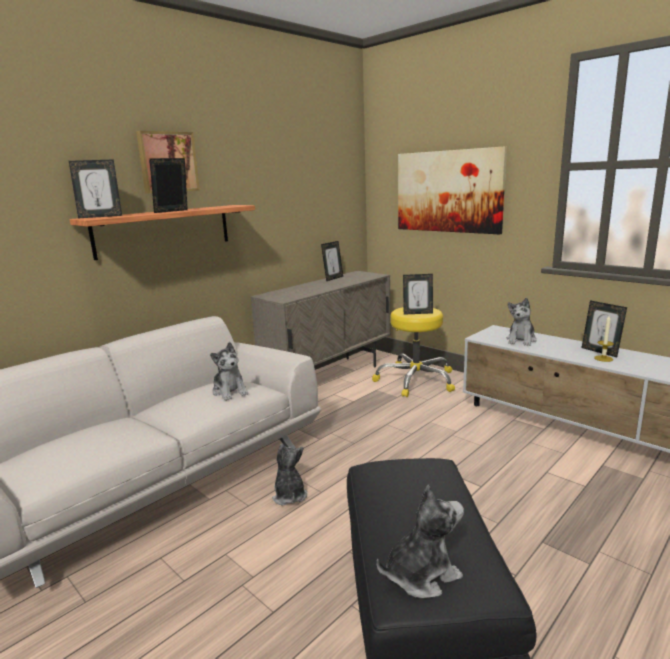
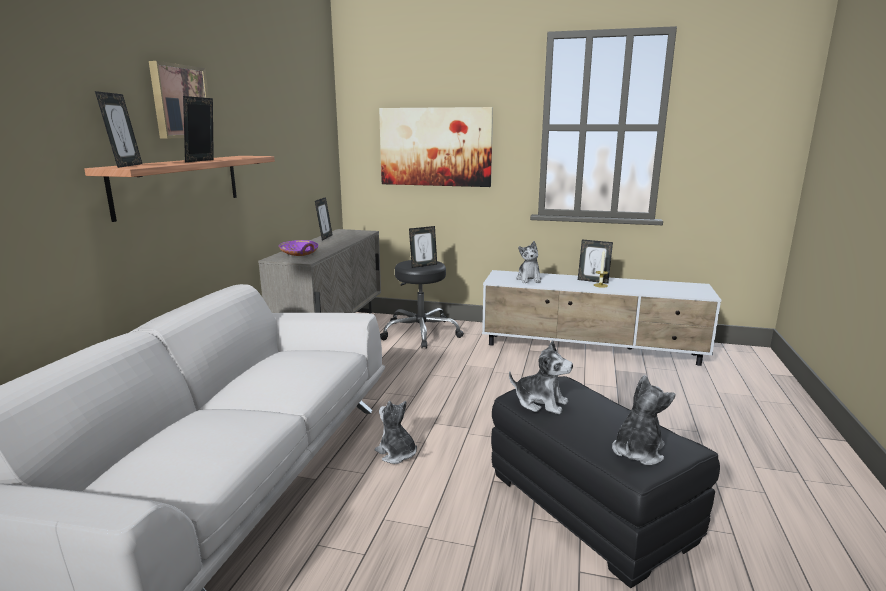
camera: 30 degrees left, 0 degrees up
picture frame [69,159,122,218] -> picture frame turned 45 degrees counterclockwise [95,91,142,168]
plush toy [210,342,248,401] -> plush toy moved to [509,340,573,414]
yellow stool [372,307,455,397] -> black stool [380,260,464,349]
none -> purple bowl [279,240,318,256]

